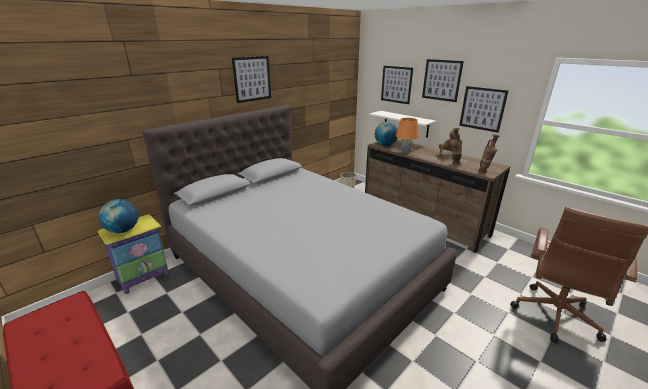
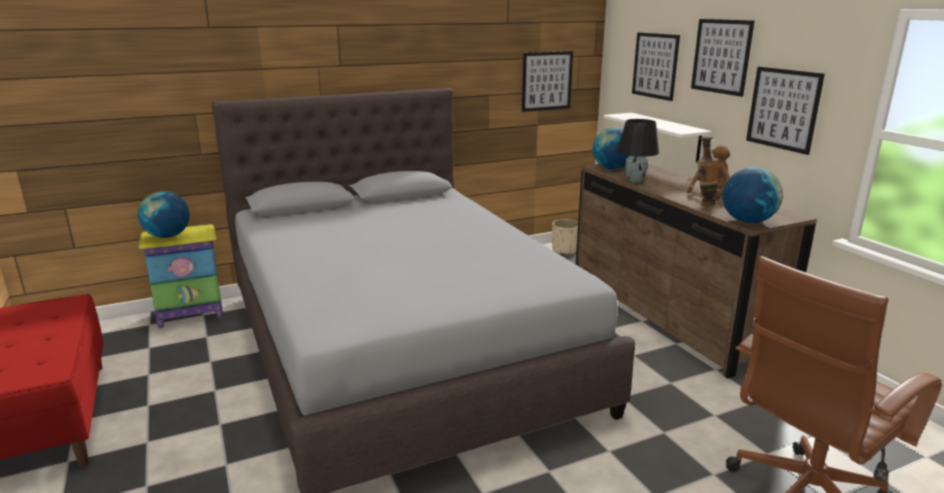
camera: 20 degrees right, 5 degrees down
picture [232,56,271,103] -> picture moved to [522,51,573,112]
orange table lamp [396,118,419,154] -> black table lamp [617,119,659,183]
vase [478,134,500,174] -> globe [722,167,783,223]

